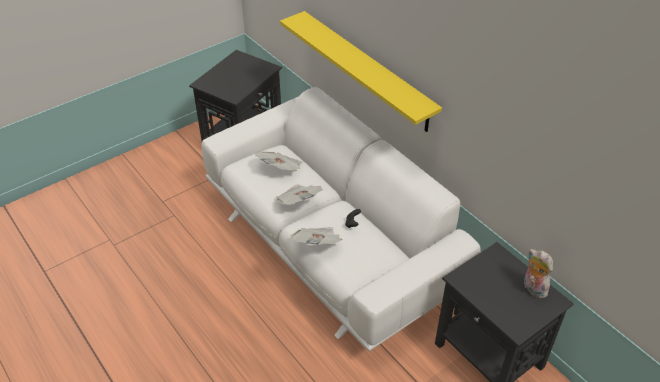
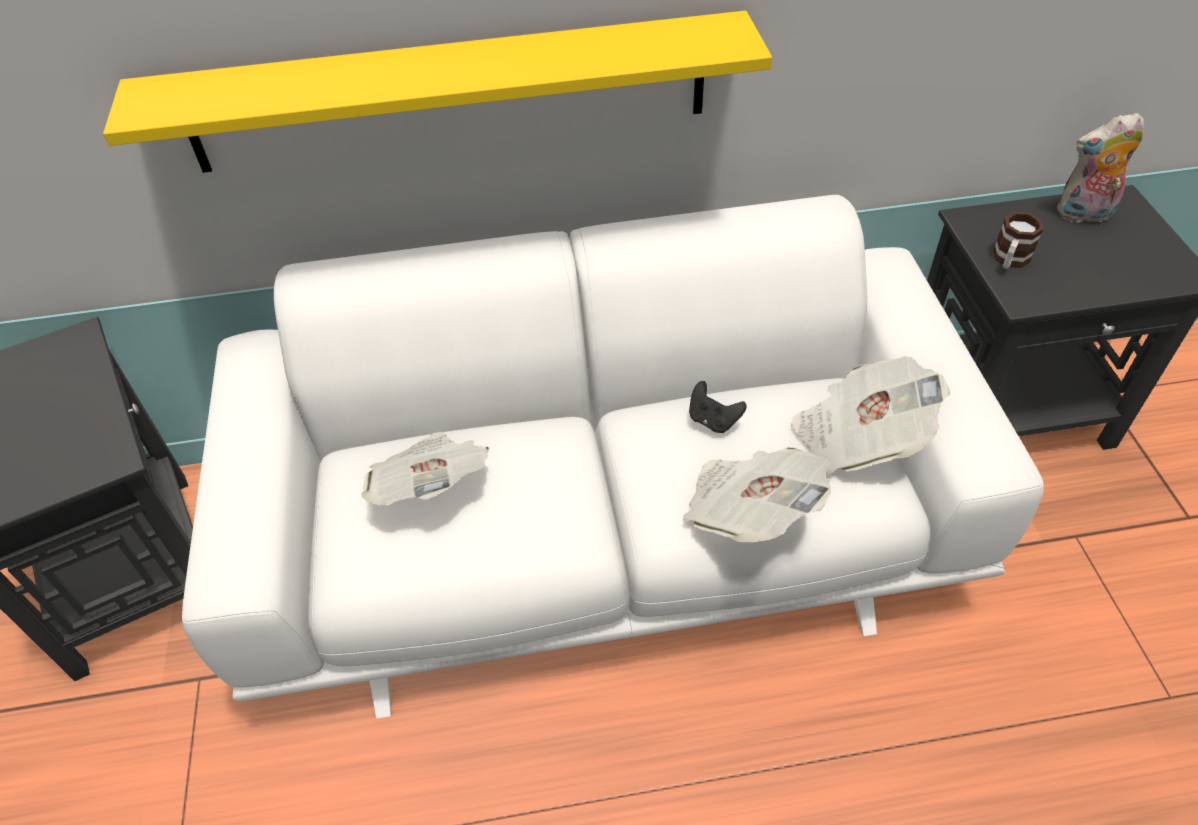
camera: 60 degrees left, 5 degrees up
newspaper [276,185,323,205] -> newspaper moved to [791,356,950,474]
none -> mug [993,212,1044,269]

